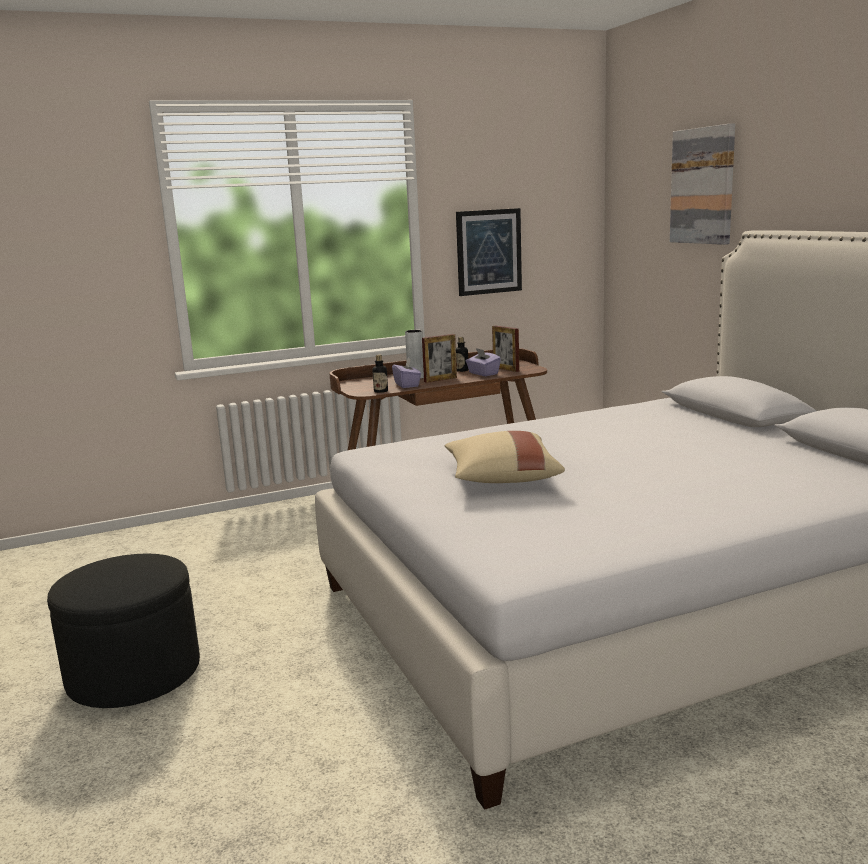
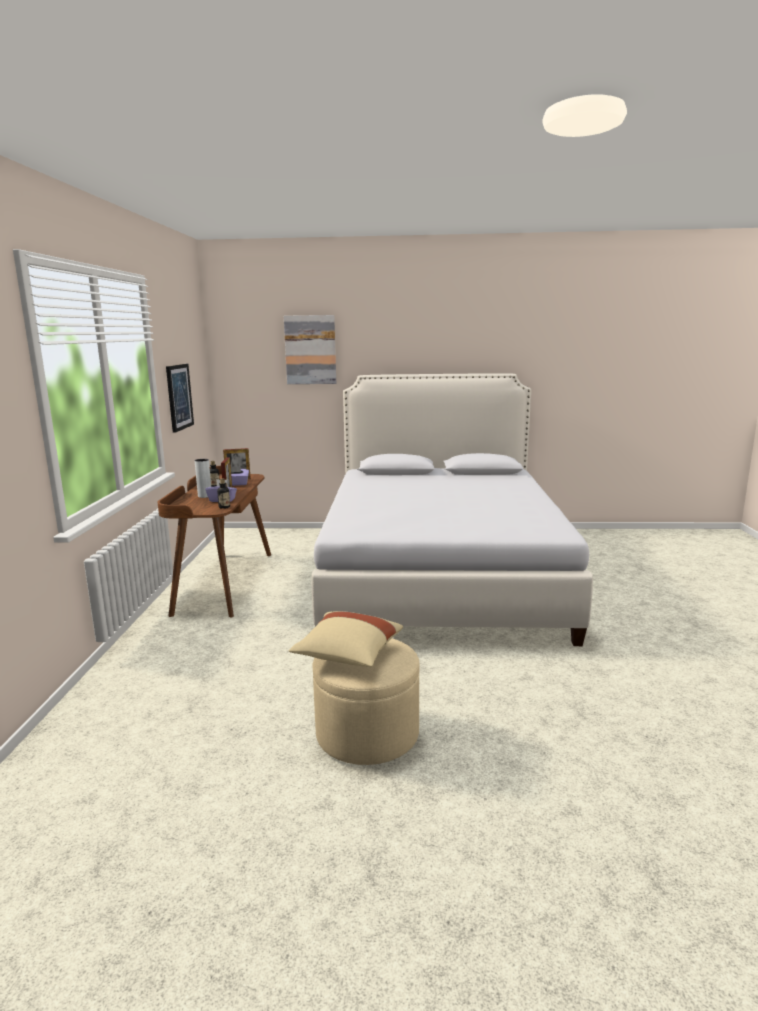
camera: 65 degrees left, 0 degrees up
black ottoman [47,553,200,708] -> beige ottoman [313,638,419,765]
beige pillow [445,431,565,483] -> beige pillow moved to [289,611,403,667]

